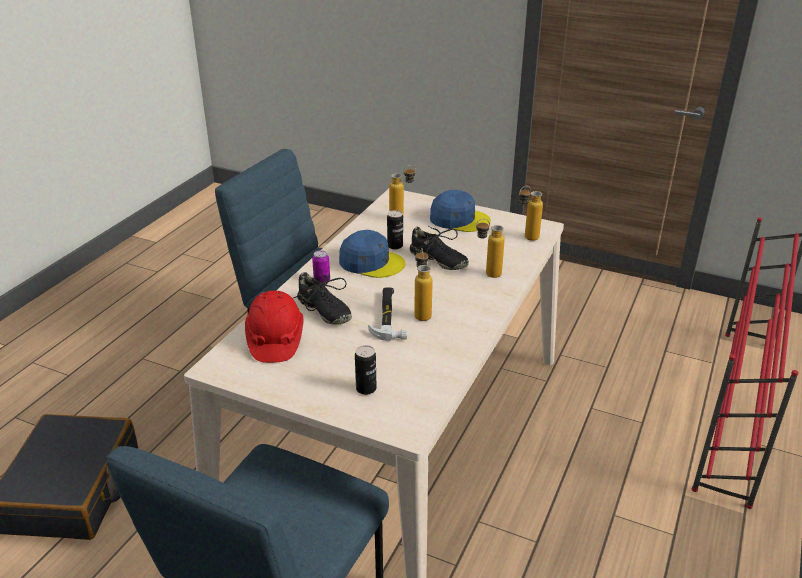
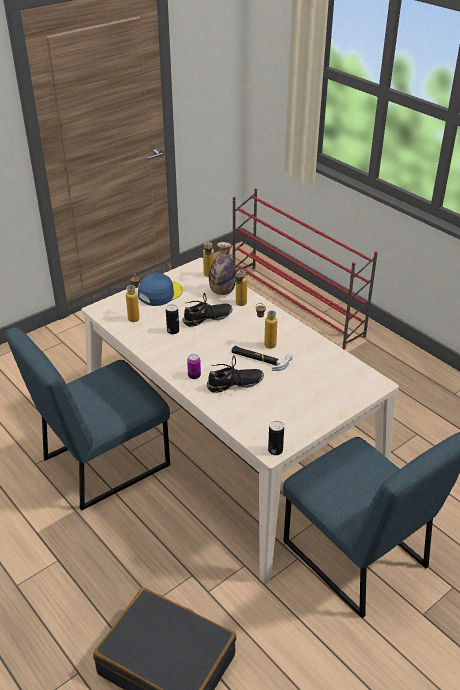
camera: 65 degrees left, 5 degrees up
red hard hat [245,291,303,363] -> none
blue cap [339,230,405,278] -> none
can [355,345,377,395] -> can moved to [268,421,284,455]
none -> bottle [209,242,236,295]

